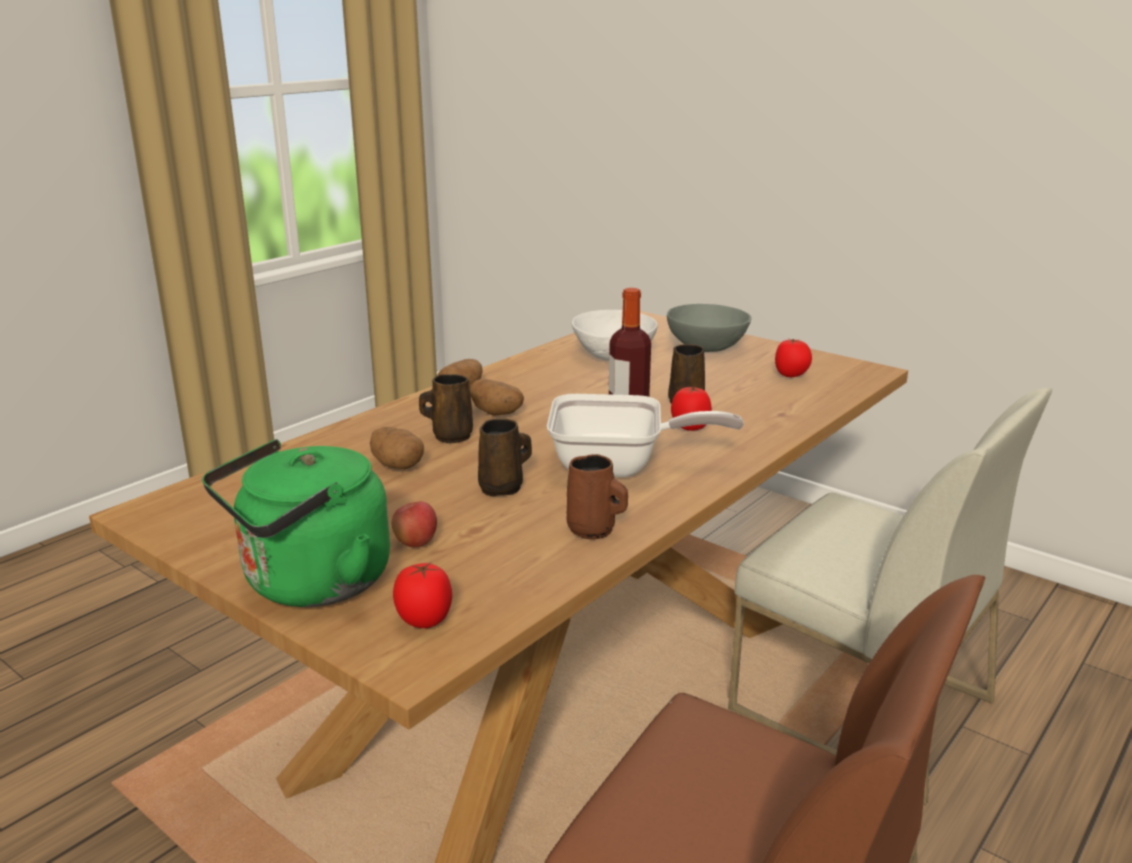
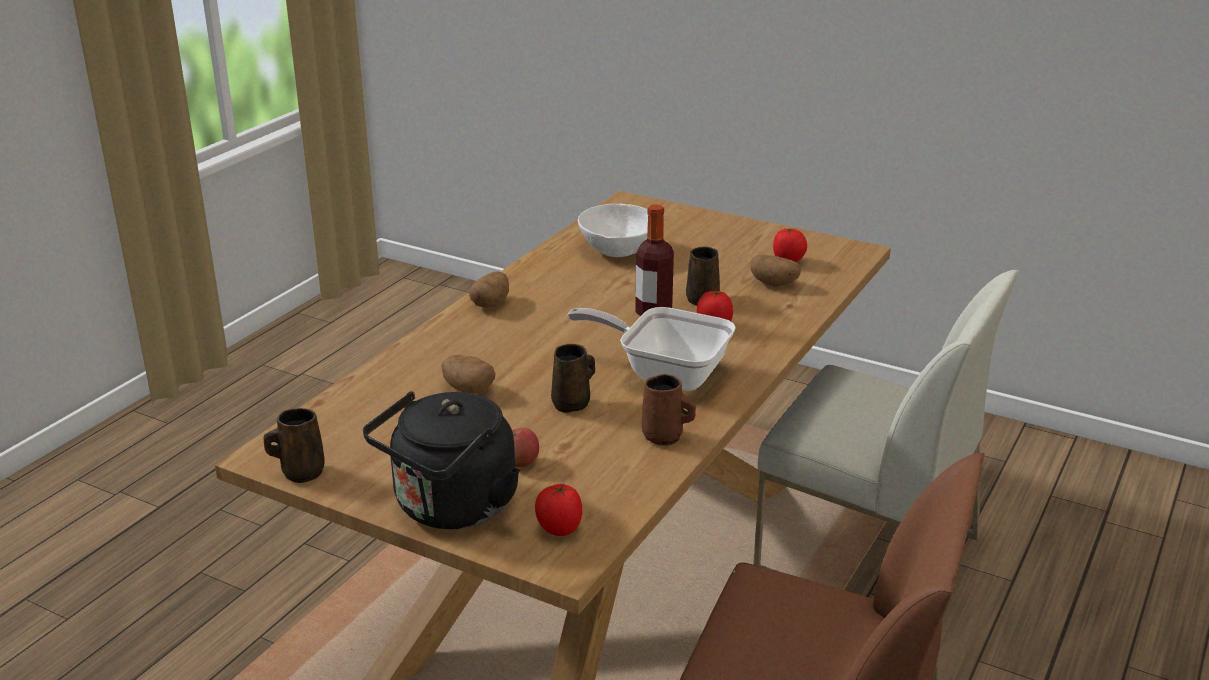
camera: 10 degrees left, 5 degrees up
green kettle [202,439,390,607] -> black kettle [363,391,520,529]
brown mug [419,374,473,444] -> brown mug moved to [263,408,325,483]
potato [470,379,524,416] -> potato moved to [750,254,801,286]
frying pan [547,394,744,477] -> frying pan turned 150 degrees counterclockwise [568,307,736,391]
grey bowl [667,304,751,352] -> none

